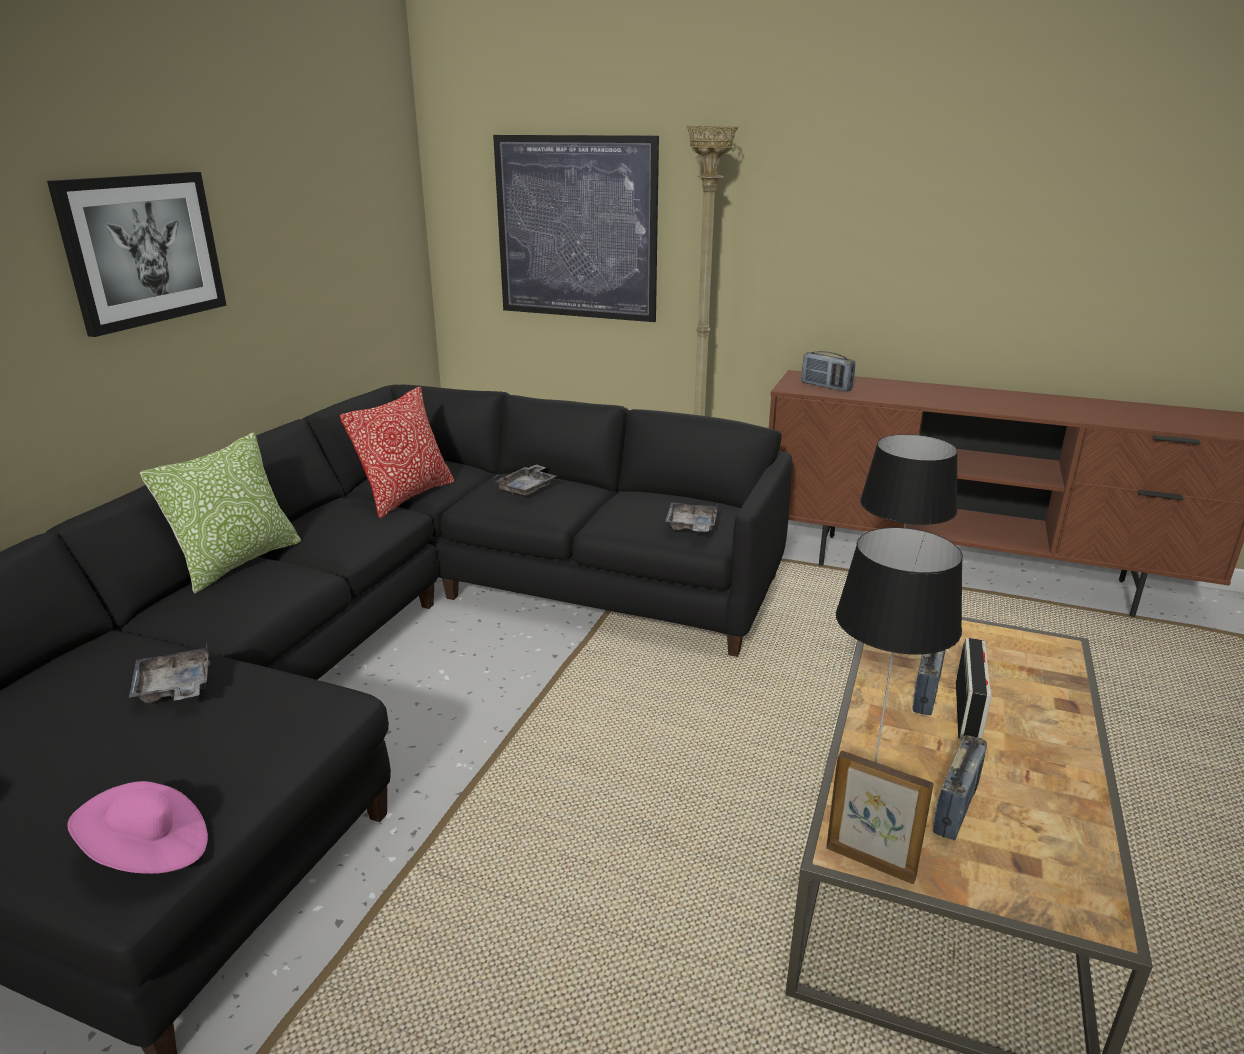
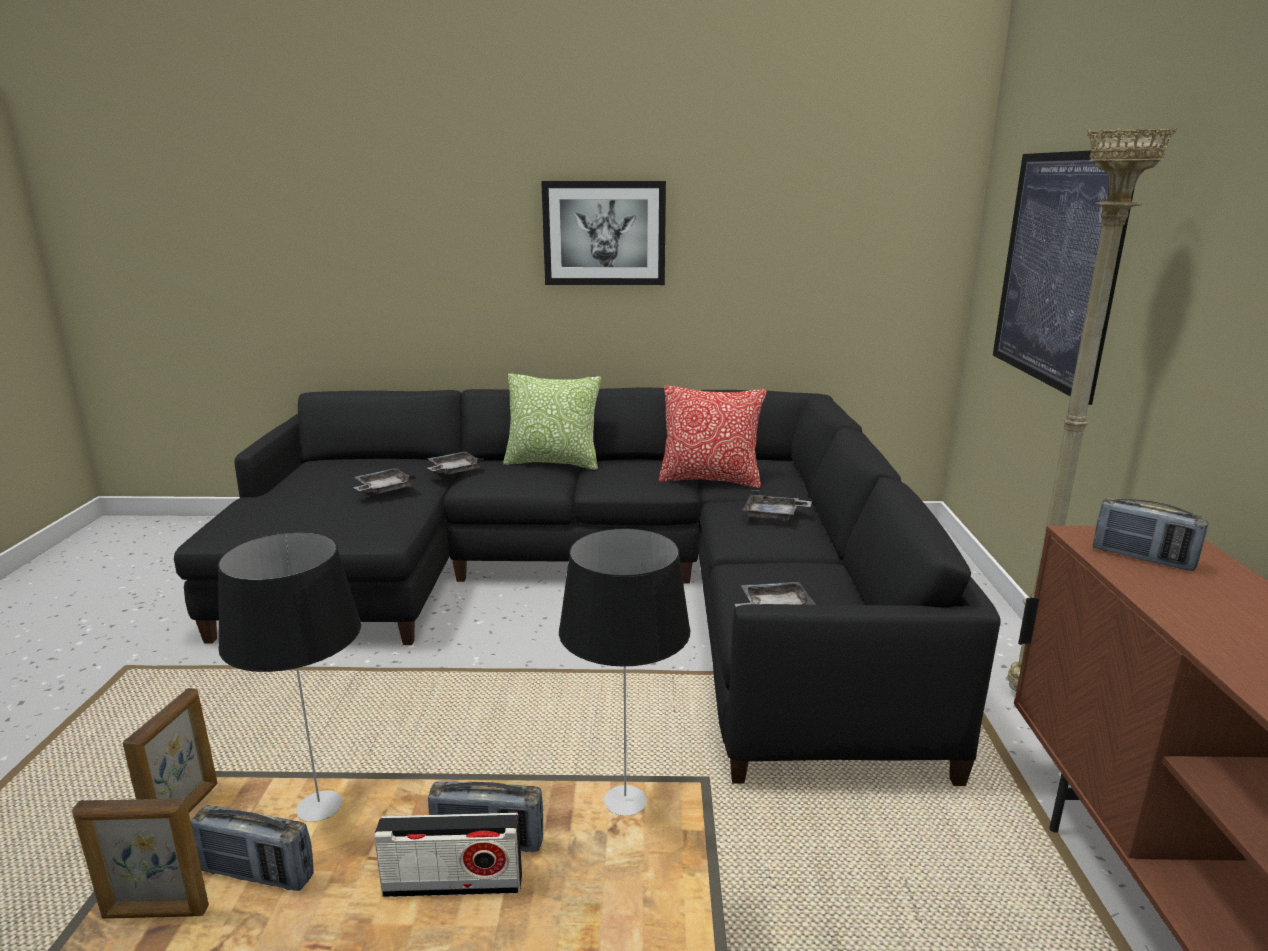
camera: 70 degrees right, 5 degrees down
pink hat [67,781,208,874] -> none
radio [801,351,855,391] -> radio turned 75 degrees counterclockwise [1093,498,1208,571]
none -> picture frame [72,798,209,919]
none -> grey tray [427,451,484,474]

